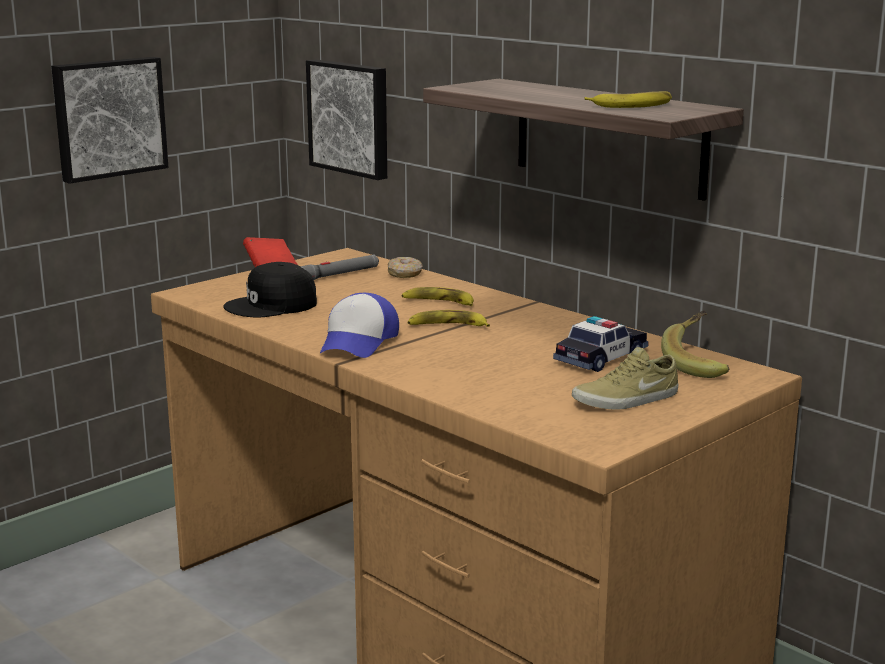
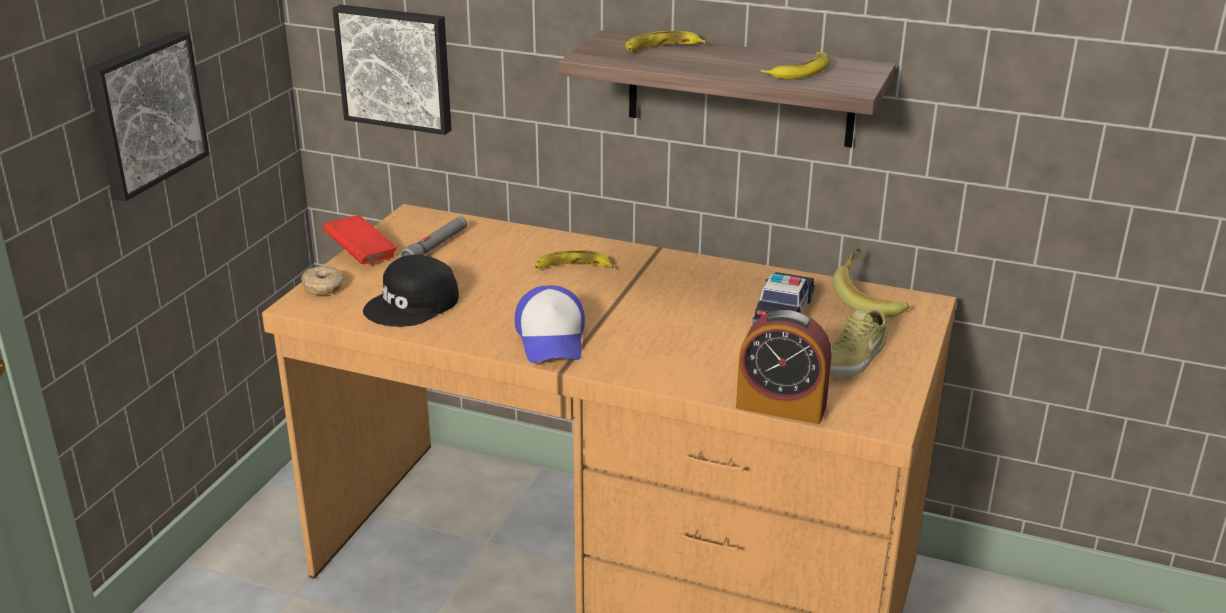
camera: 25 degrees left, 10 degrees up
donut [388,257,423,278] -> donut moved to [301,266,343,295]
banana [407,310,490,327] -> banana moved to [625,31,708,51]
none -> alarm clock [736,310,832,424]

